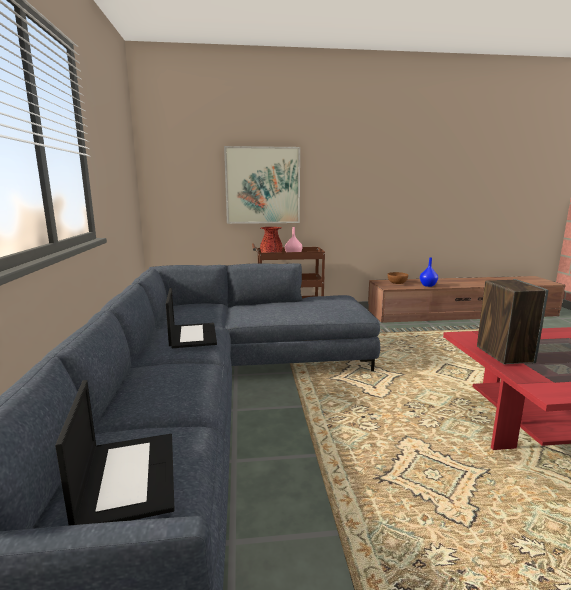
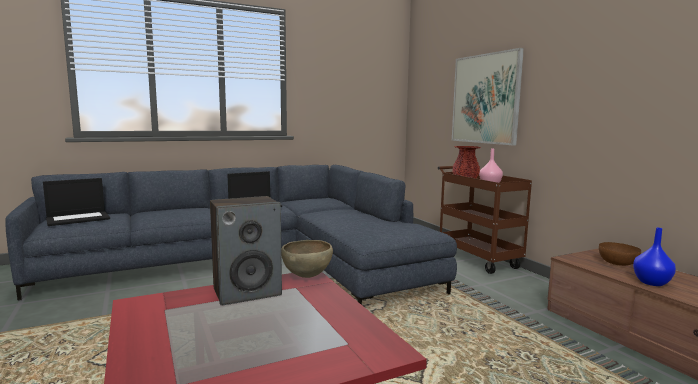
camera: 70 degrees right, 5 degrees down
none -> brown bowl [281,240,333,278]

